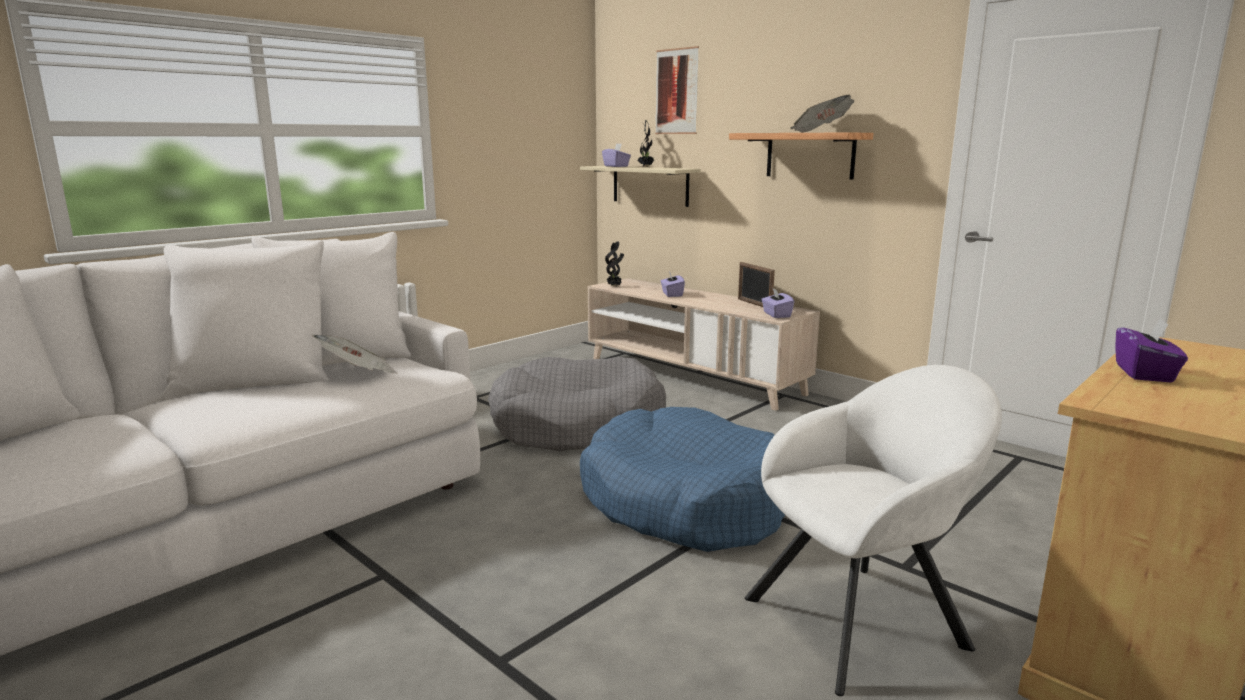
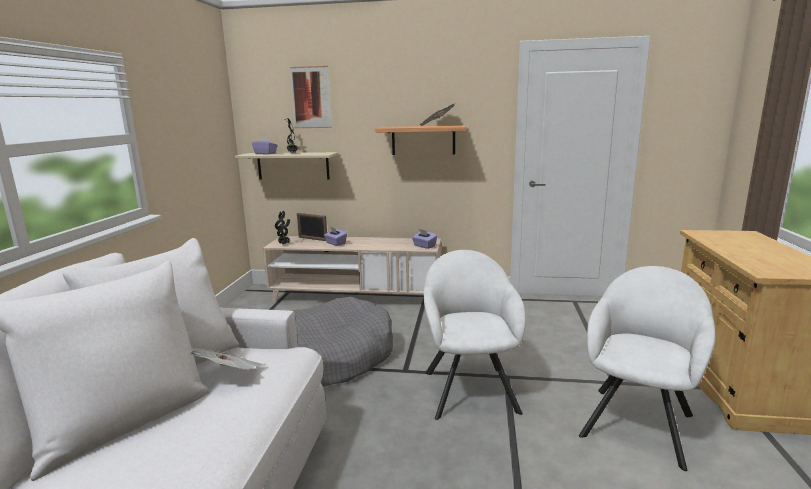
camera: 35 degrees left, 0 degrees up
blue dog bed [580,407,785,552] -> white armchair [423,250,526,420]
picture frame [738,262,775,307] -> picture frame moved to [297,213,327,241]
purple tissue box [1115,318,1188,383] -> none

